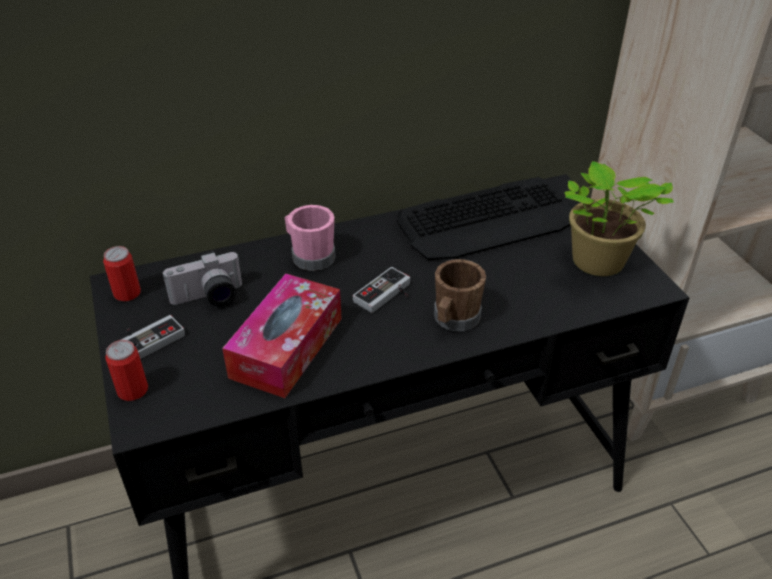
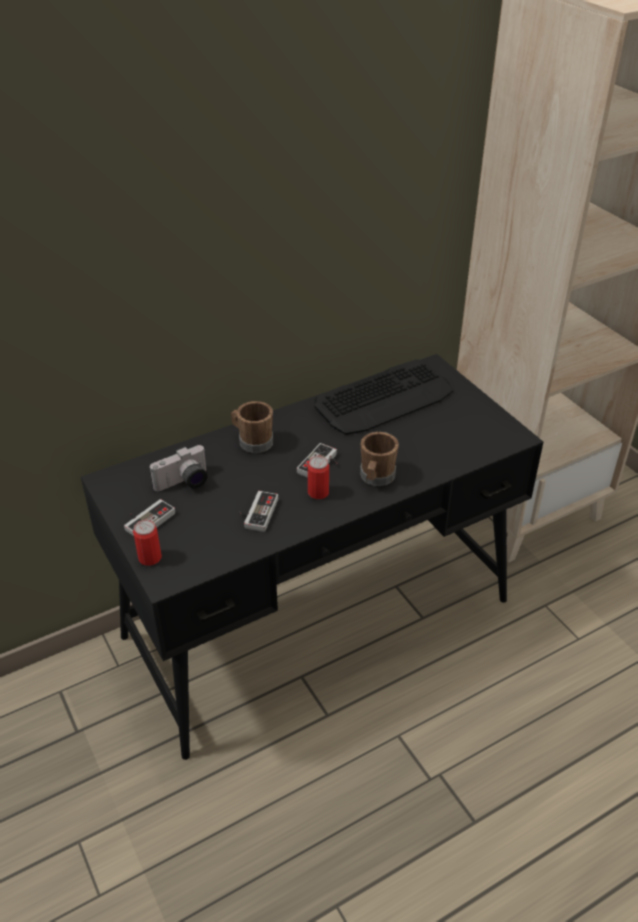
camera: 10 degrees left, 0 degrees up
can [103,246,141,301] -> can moved to [308,456,329,499]
tissue box [222,273,342,398] -> game controller [239,491,278,532]
pink mug [285,205,335,271] -> brown mug [231,401,273,453]
potted plant [564,161,674,276] -> none

